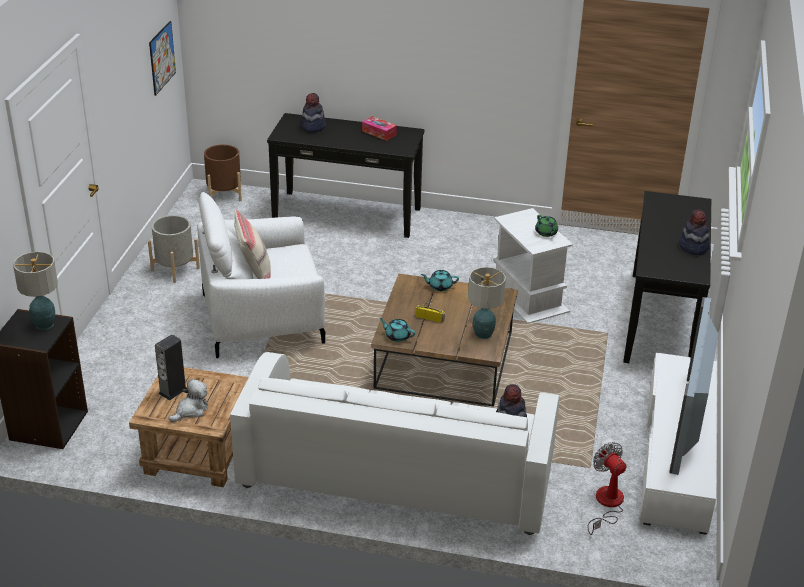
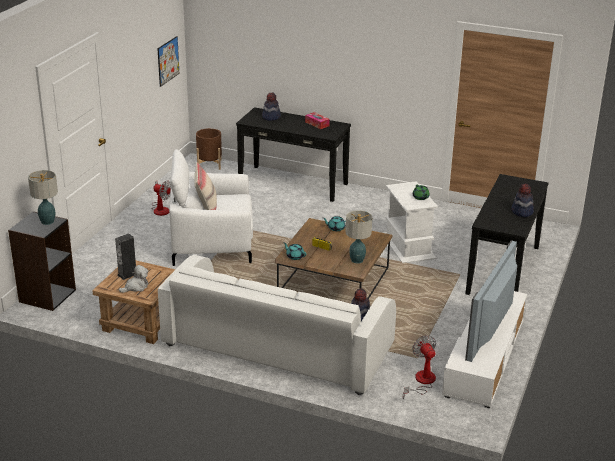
camera: 10 degrees right, 5 degrees down
grey planter [148,215,200,283] -> fan [151,181,171,216]

